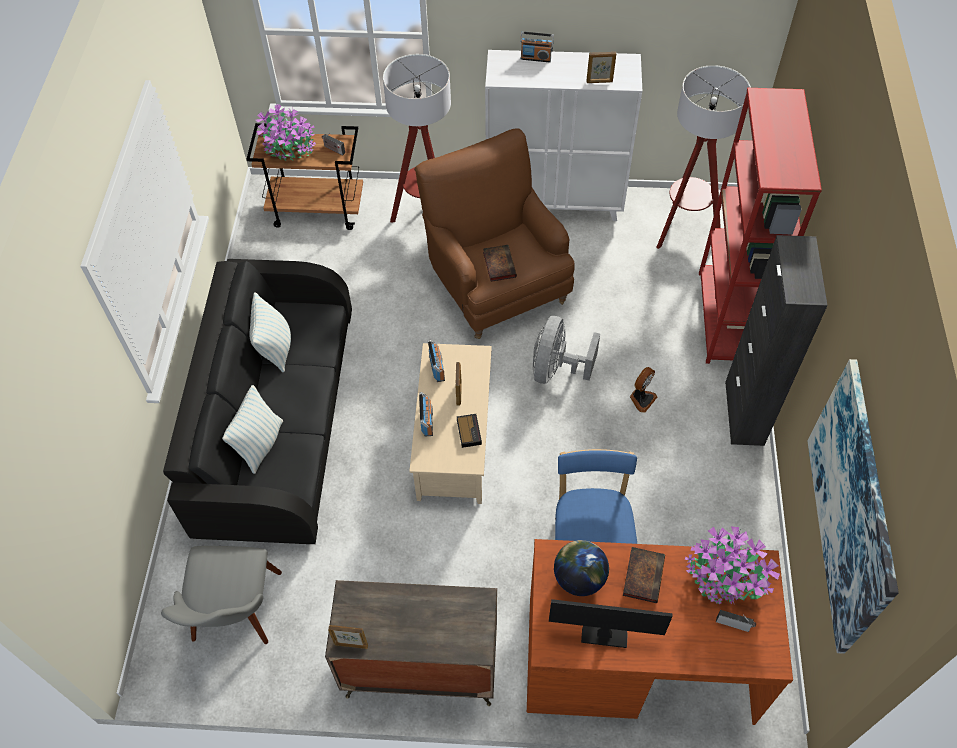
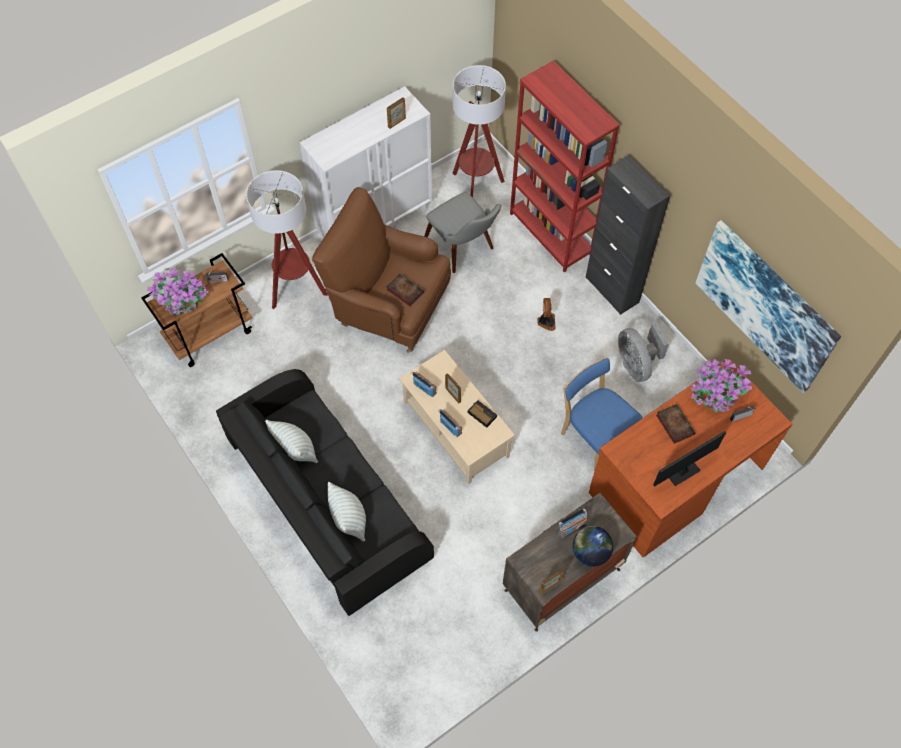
camera: 40 degrees left, 5 degrees up
grey chair [161,546,282,644] -> grey chair moved to [424,192,501,273]
radio [520,31,554,62] -> radio moved to [559,508,588,538]
grey fan [533,316,600,384] -> grey fan moved to [618,322,669,382]
globe [554,540,609,596] -> globe moved to [573,526,613,567]

